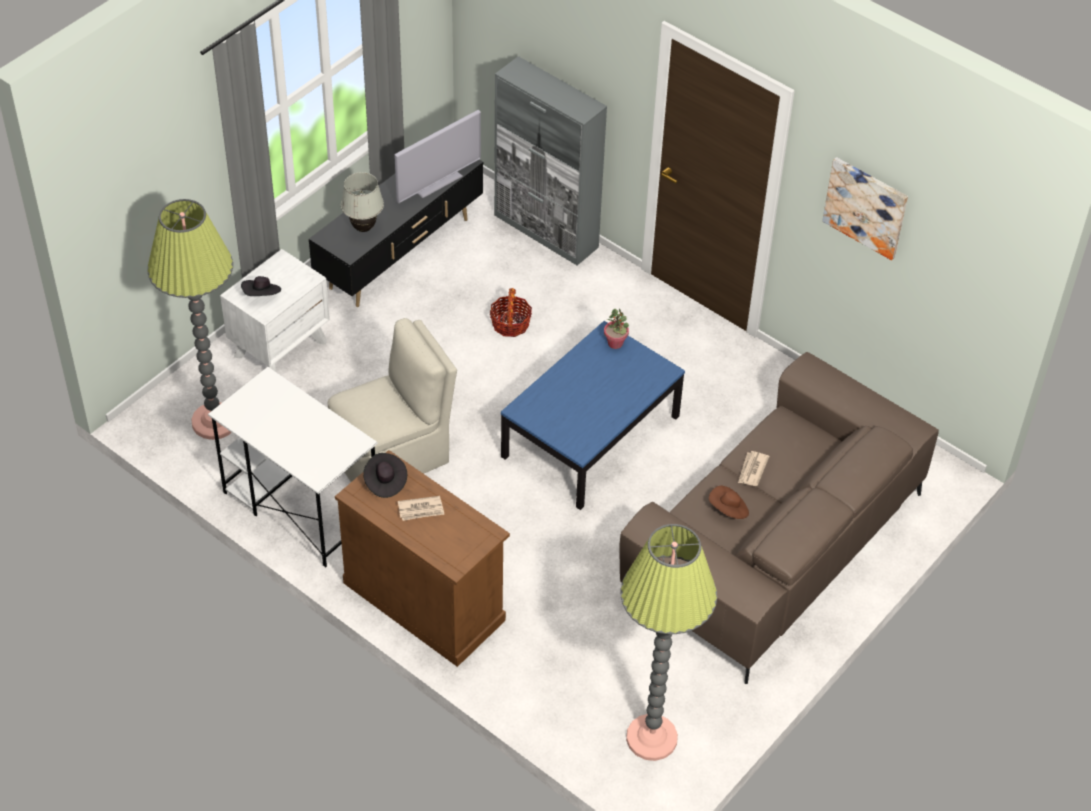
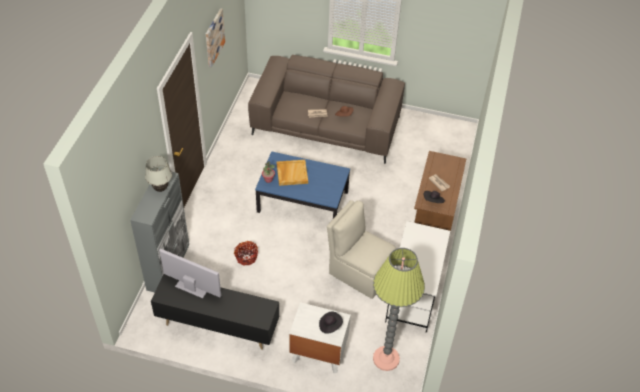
camera: 115 degrees left, 0 degrees up
white table lamp [341,172,384,232] -> white table lamp moved to [145,156,172,192]
floor lamp [621,524,717,761] -> none
none -> beige tray [277,160,308,186]

